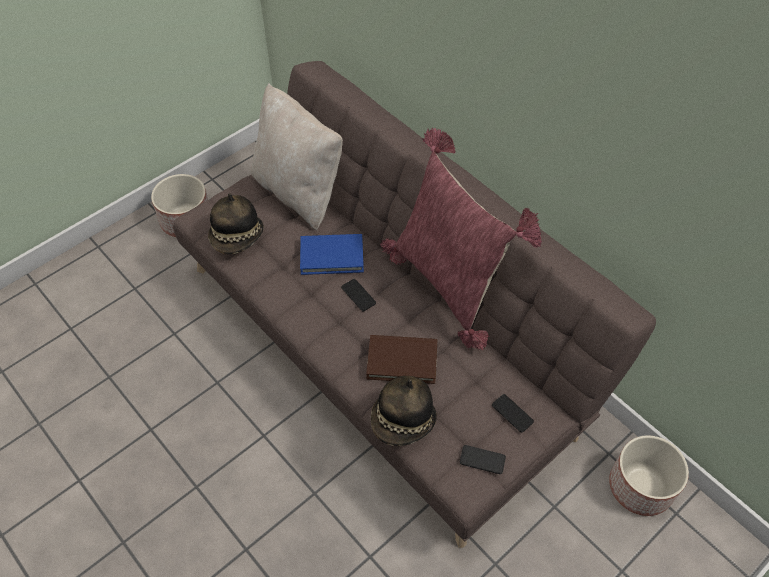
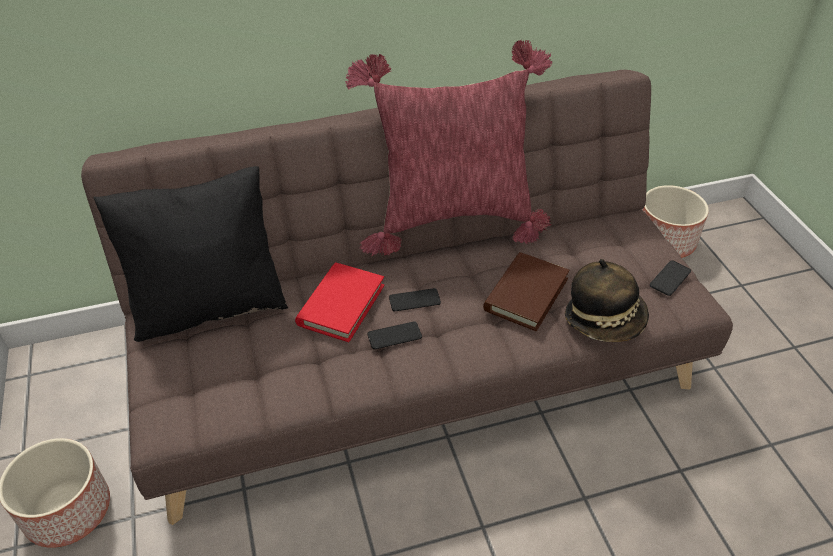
camera: 65 degrees left, 10 degrees down
hat [208,193,264,254] -> none
beige pillow [251,83,343,230] -> black pillow [93,166,288,342]
blue book [300,234,364,275] -> red book [295,262,385,342]
phone [492,394,534,433] -> phone moved to [368,321,422,349]

